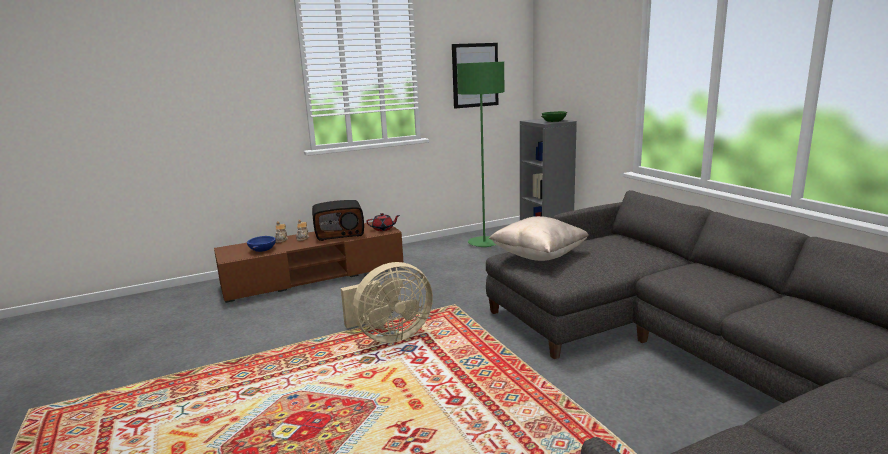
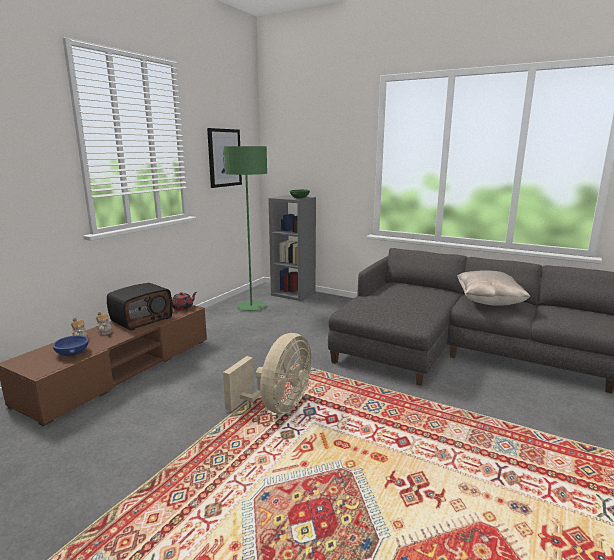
camera: 35 degrees left, 0 degrees up
beige pillow [489,216,589,261] -> beige pillow moved to [457,270,530,306]

